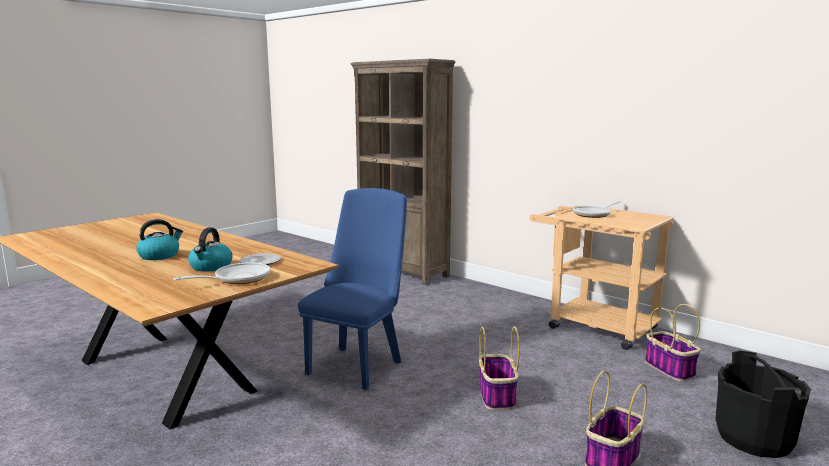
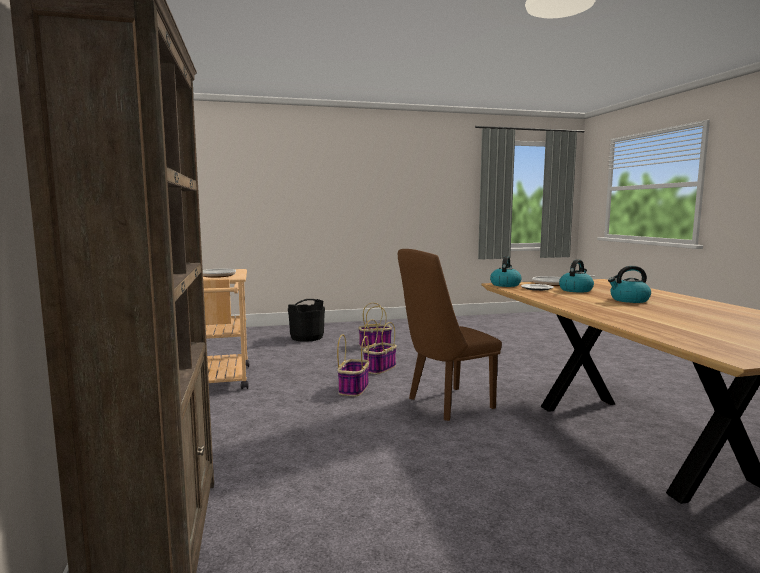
camera: 145 degrees left, 5 degrees down
blue chair [298,188,407,390] -> brown chair [398,249,502,421]
basket [645,304,701,381] -> basket moved to [337,334,369,396]
none -> kettle [490,256,521,287]

